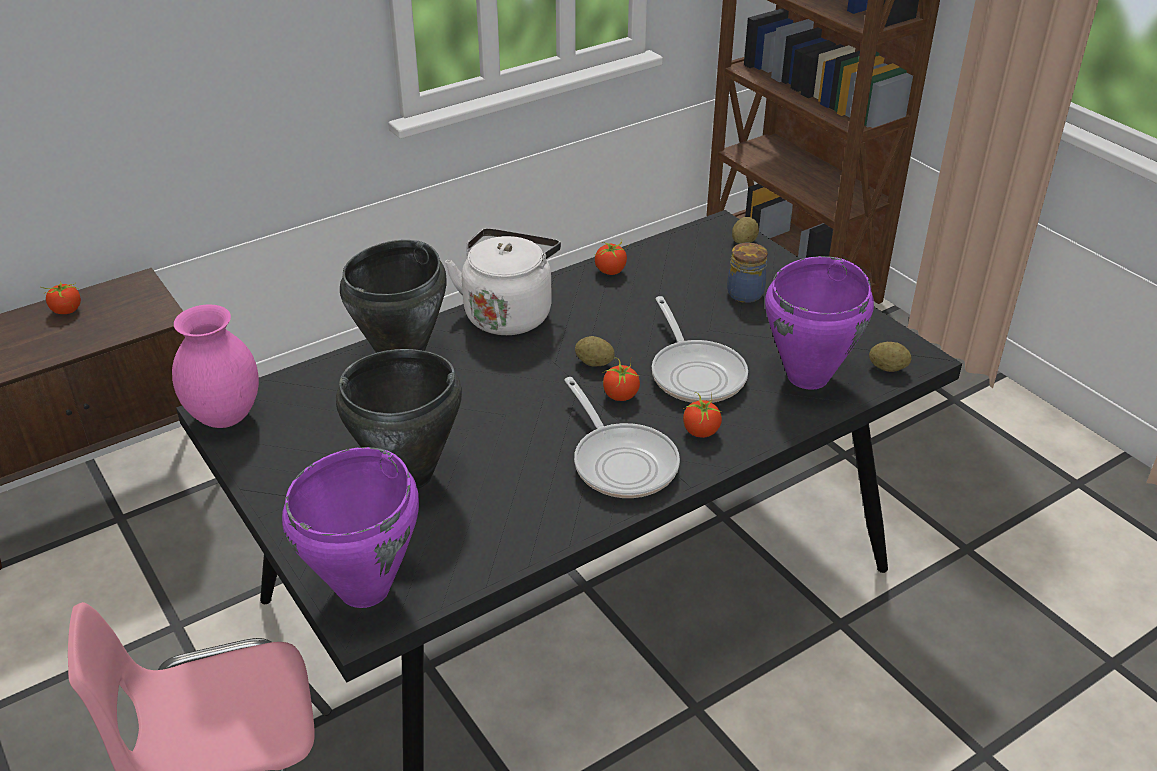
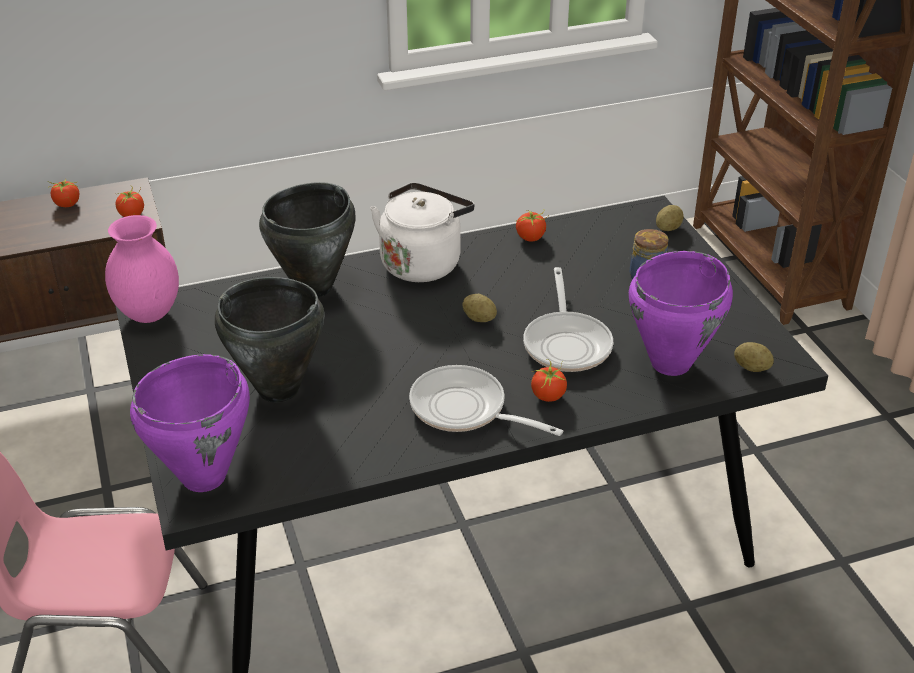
camera: 15 degrees right, 0 degrees up
frying pan [564,377,680,498] -> frying pan turned 135 degrees clockwise [409,365,563,436]
tomato [603,358,640,401] -> tomato moved to [115,185,144,217]

